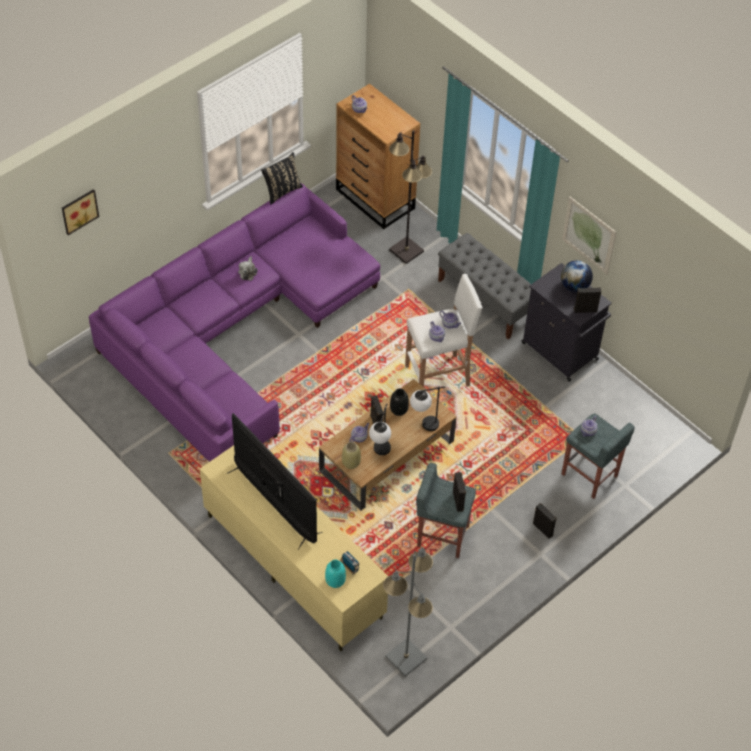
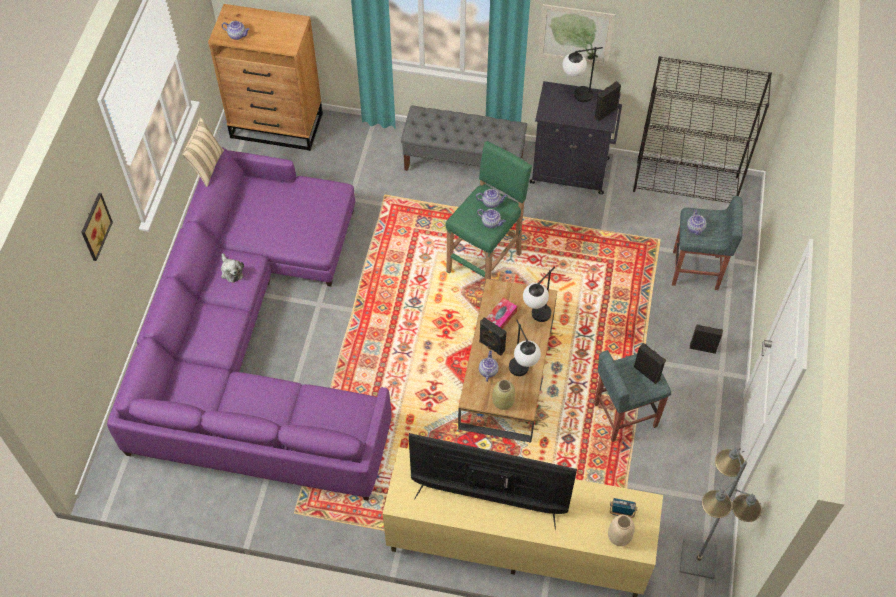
camera: 35 degrees left, 5 degrees up
picture [62,189,99,235] -> picture moved to [81,193,113,261]
black pillow [261,152,303,205] -> beige pillow [182,117,224,187]
turquoise vase [325,560,346,588] -> beige vase [608,515,635,546]
black floor lamp [389,130,432,264] -> none
black vase [390,389,409,416] -> tissue box [486,298,517,329]
white stool [405,274,483,387] -> green stool [445,141,532,282]
globe [561,260,593,292] -> table lamp [563,47,603,102]
none -> black bookcase [633,56,772,203]

